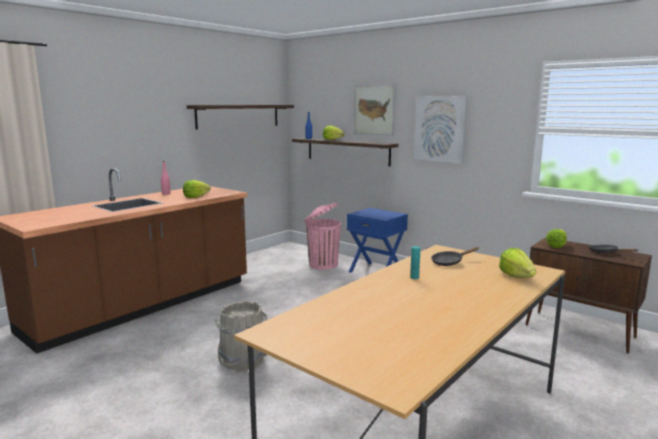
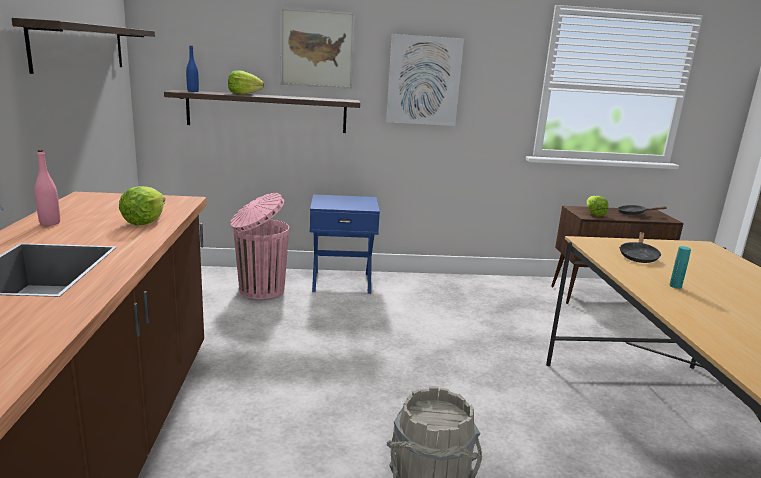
camera: 45 degrees left, 5 degrees up
lettuce [499,248,536,278] -> none

